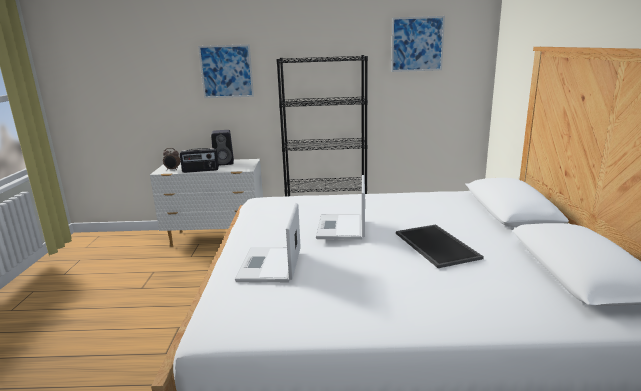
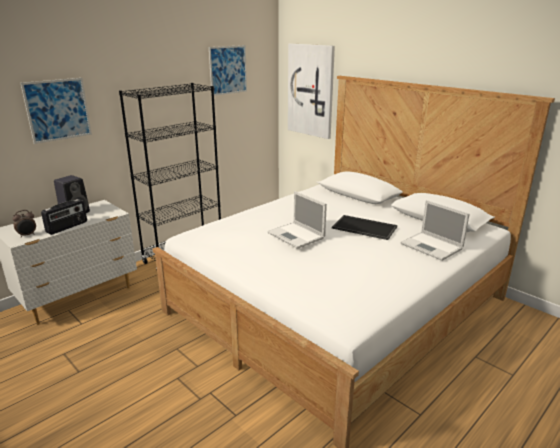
camera: 45 degrees left, 5 degrees up
laptop [235,203,301,282] -> laptop moved to [400,200,470,261]
none -> picture [288,43,335,139]

